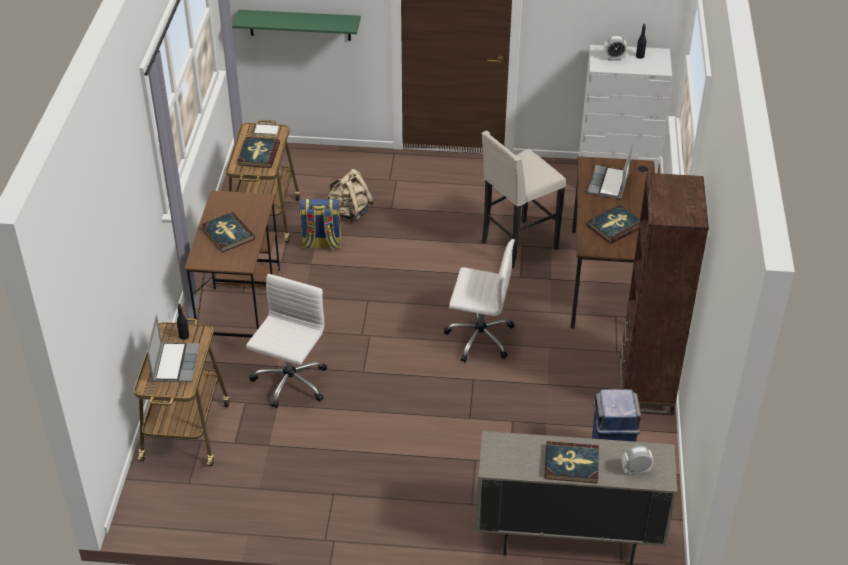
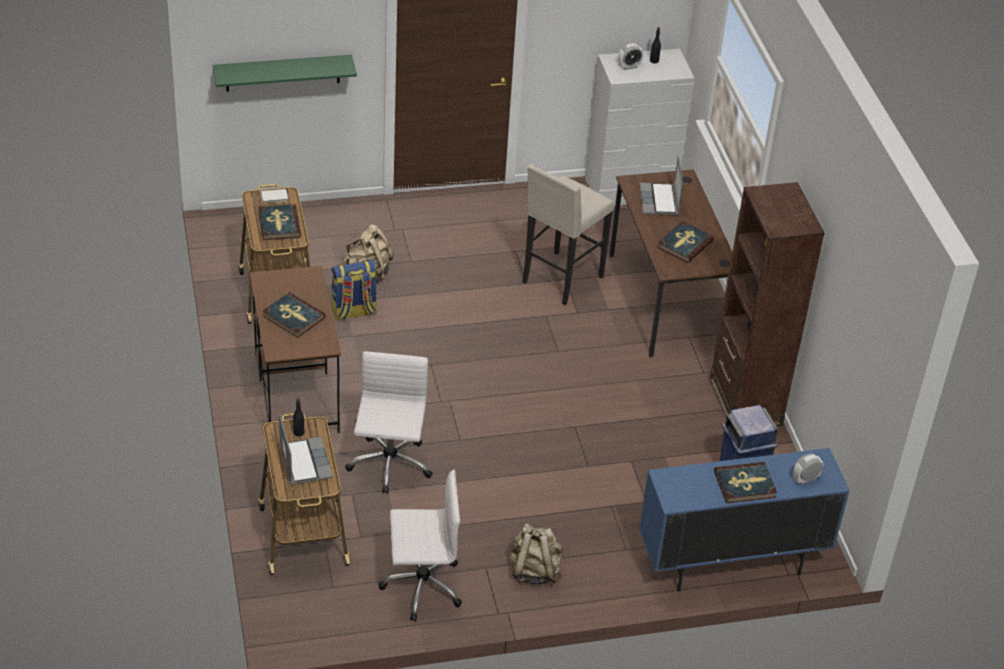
camera: 20 degrees left, 0 degrees up
white office chair [444,239,515,363] -> white office chair moved to [379,469,462,622]
beige cabinet [476,431,677,565] -> blue cabinet [639,448,850,592]
none -> beige backpack [510,523,563,584]

